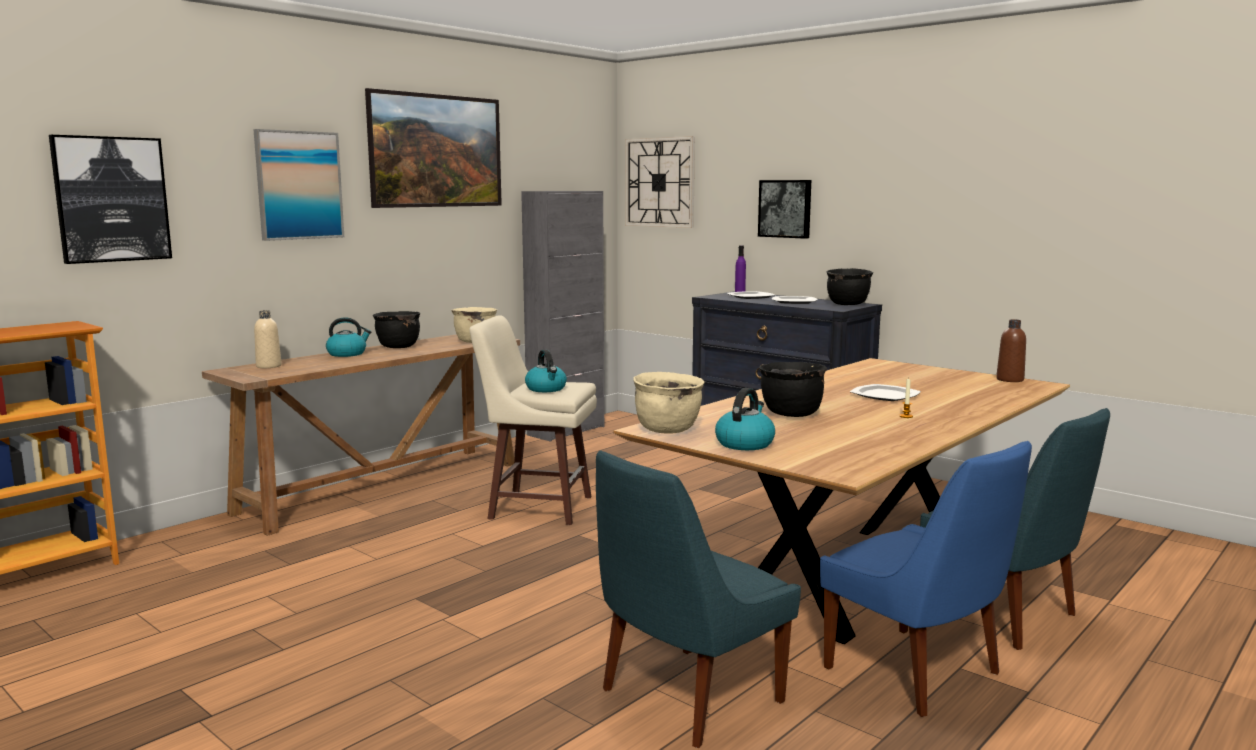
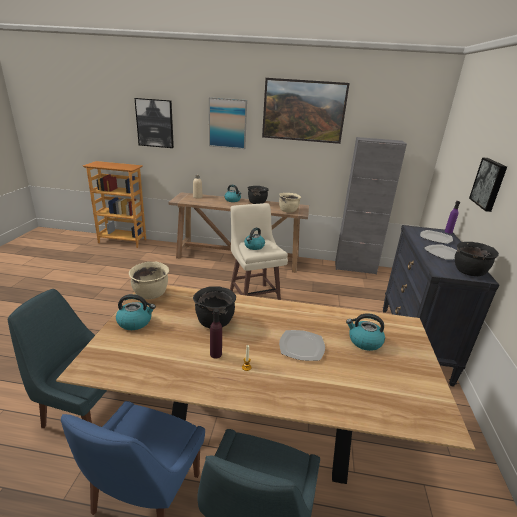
camera: 55 degrees right, 15 degrees up
wall clock [625,136,695,228] -> none
brown bottle [996,319,1026,382] -> none
none -> purple bottle [210,309,222,359]
none -> kettle [346,313,385,351]

